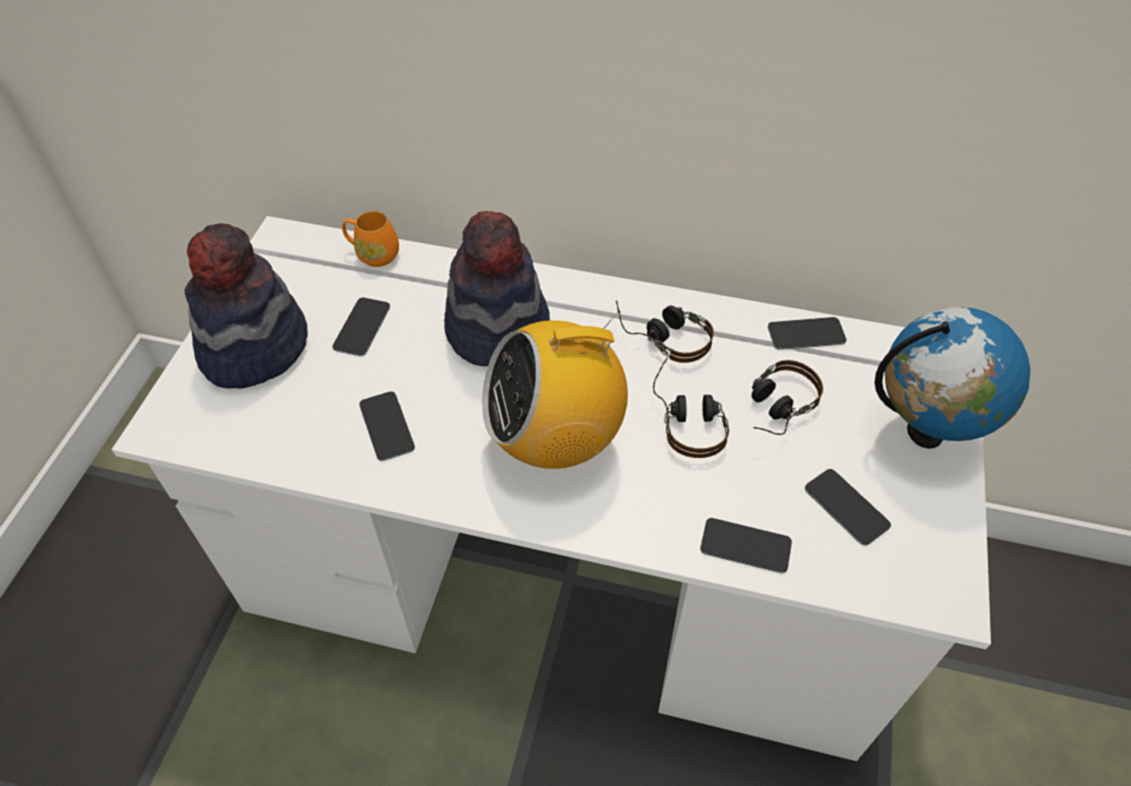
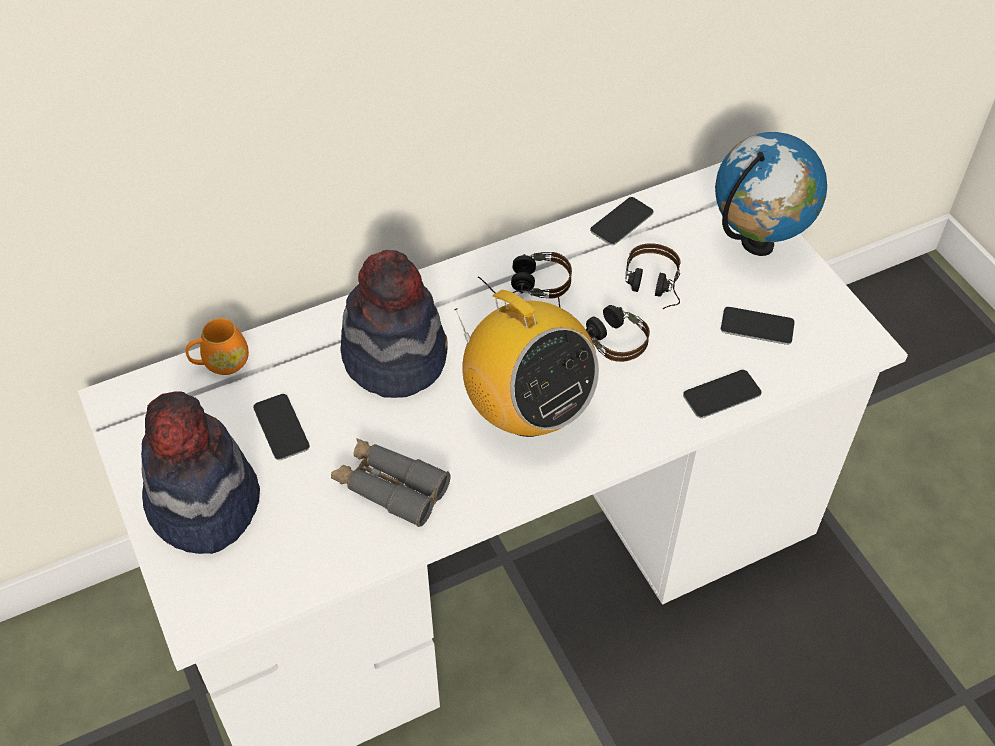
camera: 40 degrees left, 0 degrees up
phone [359,391,415,461] -> grey binoculars [331,438,451,527]
radio [482,310,628,469] -> radio turned 75 degrees counterclockwise [454,290,599,437]

